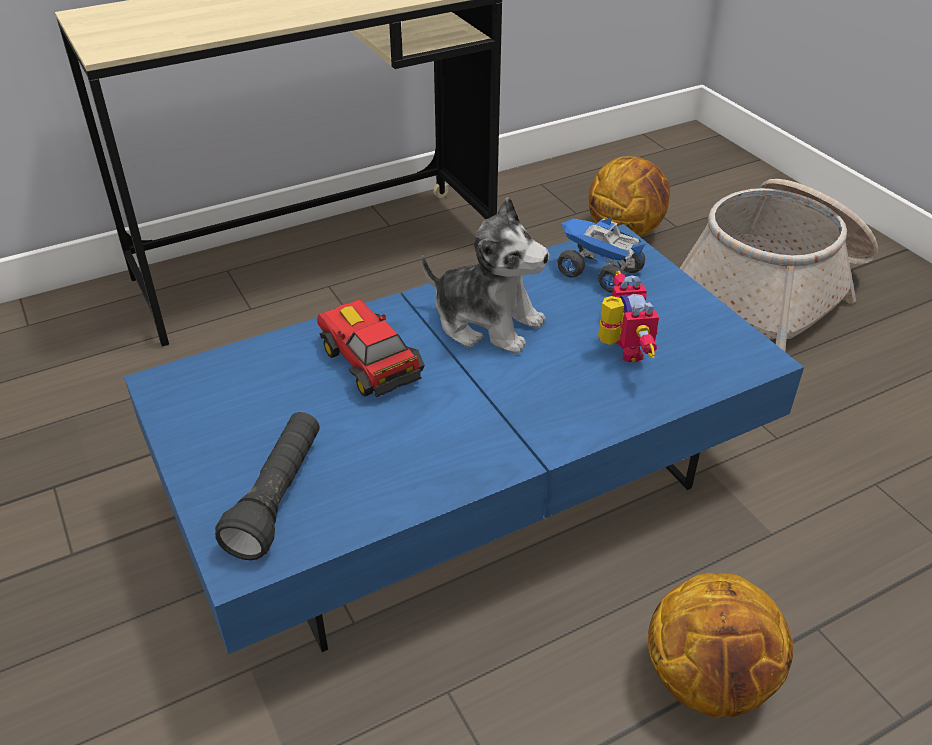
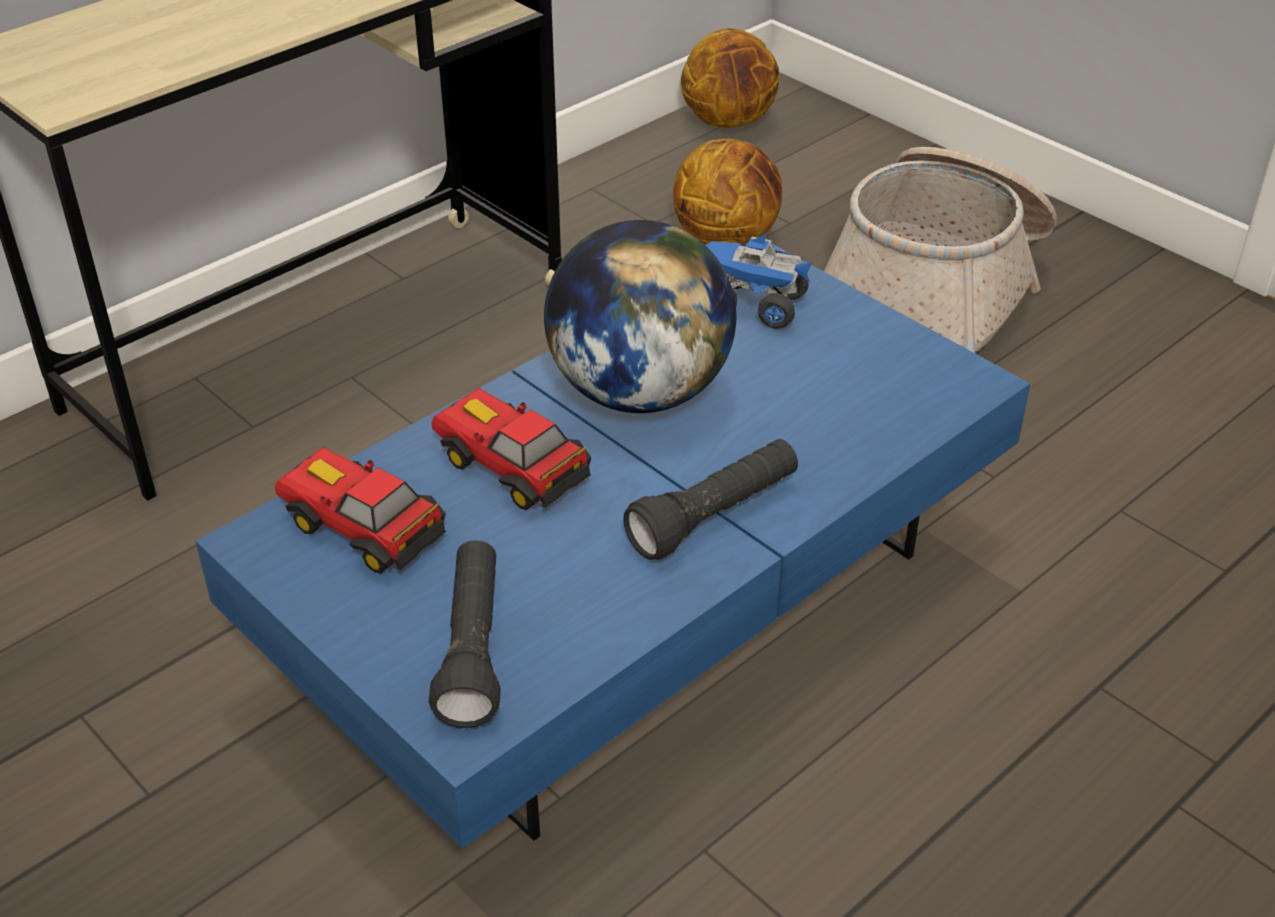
camera: 15 degrees left, 0 degrees up
plush toy [422,197,550,355] -> globe [544,220,736,413]
toy robot [598,271,659,362] -> none
basketball [648,573,793,718] -> basketball moved to [681,28,779,128]
none -> toy car [275,447,446,574]
none -> black flashlight [623,439,798,560]

